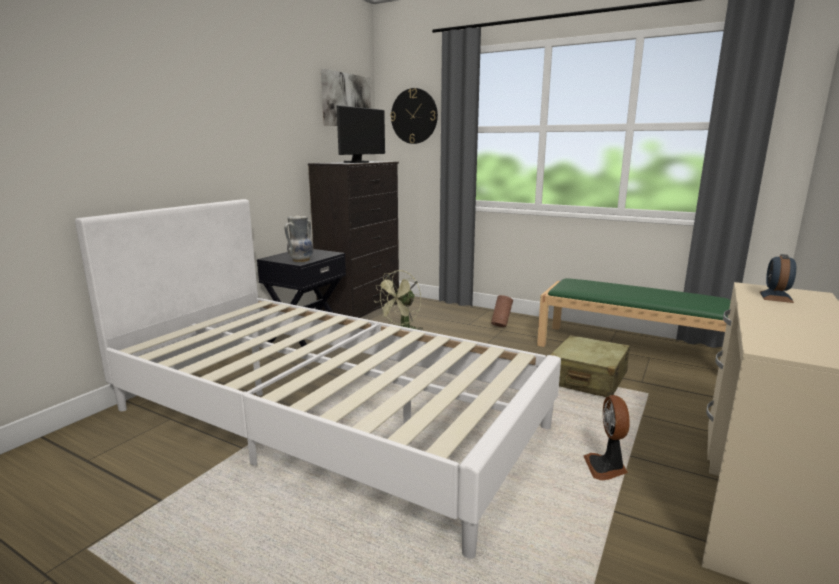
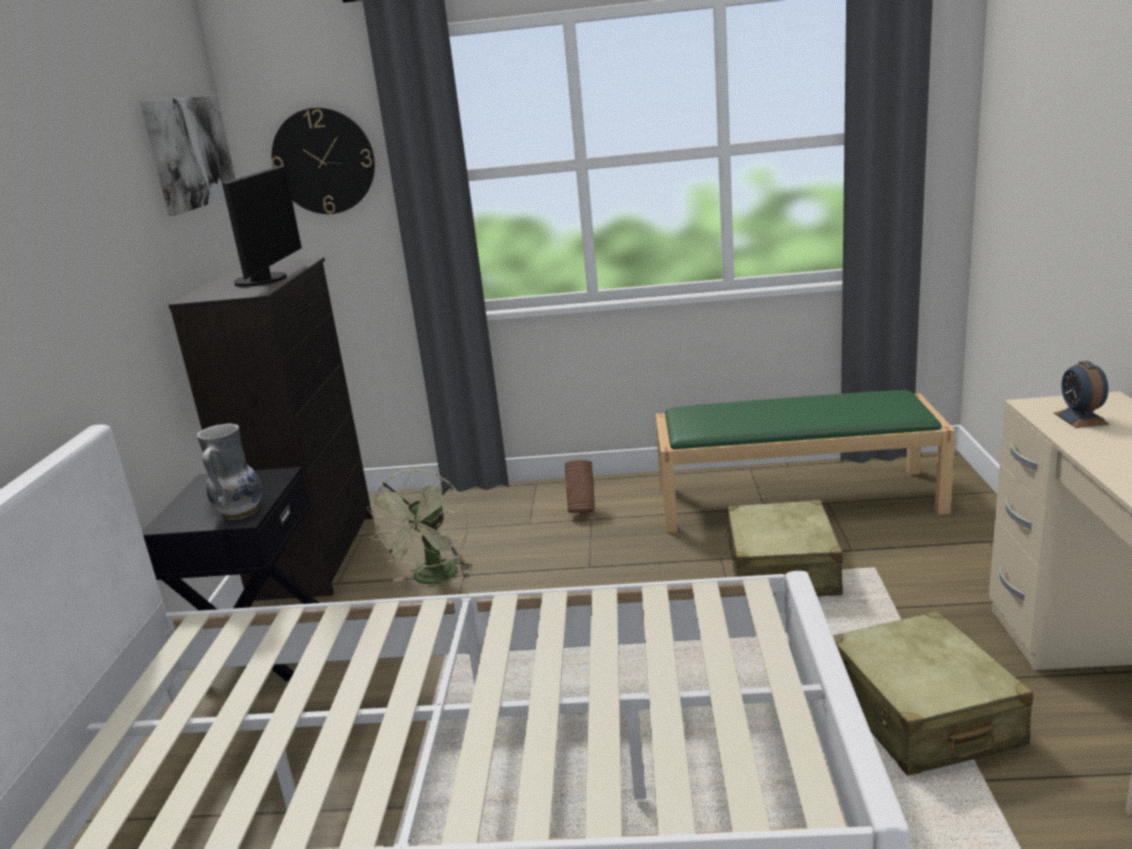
camera: 25 degrees left, 5 degrees up
fan [584,395,630,480] -> beige suitcase [833,611,1033,776]

